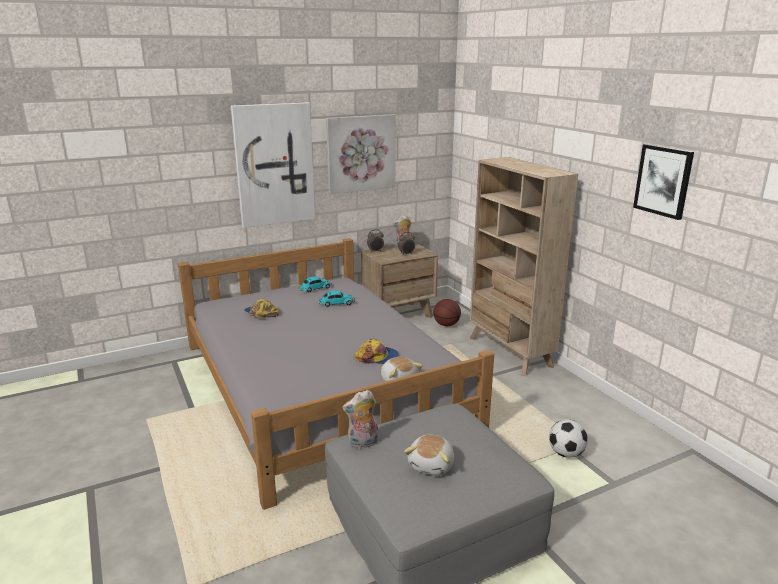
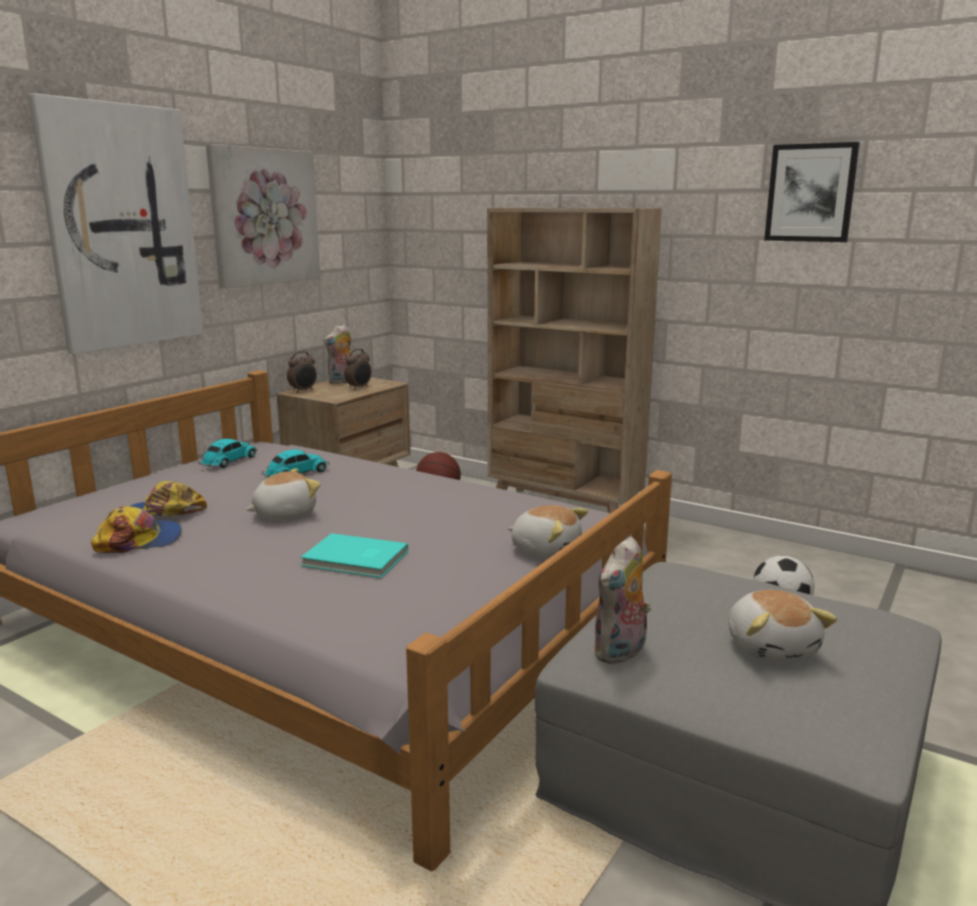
camera: 30 degrees left, 5 degrees down
cap [354,339,399,364] -> cap moved to [91,506,182,553]
none -> plush toy [246,468,321,520]
none -> turquoise book [300,533,408,578]

